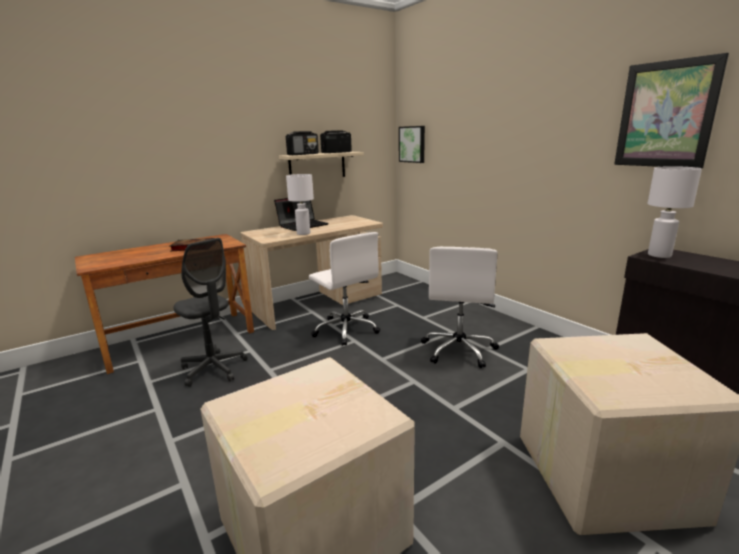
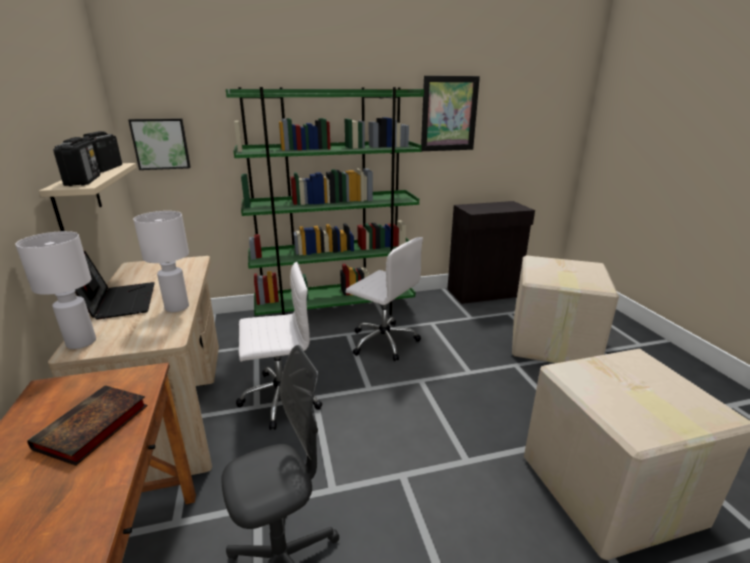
camera: 70 degrees left, 5 degrees up
white table lamp [647,166,702,258] -> white table lamp moved to [15,231,96,349]
none -> green bookcase [226,87,424,316]

